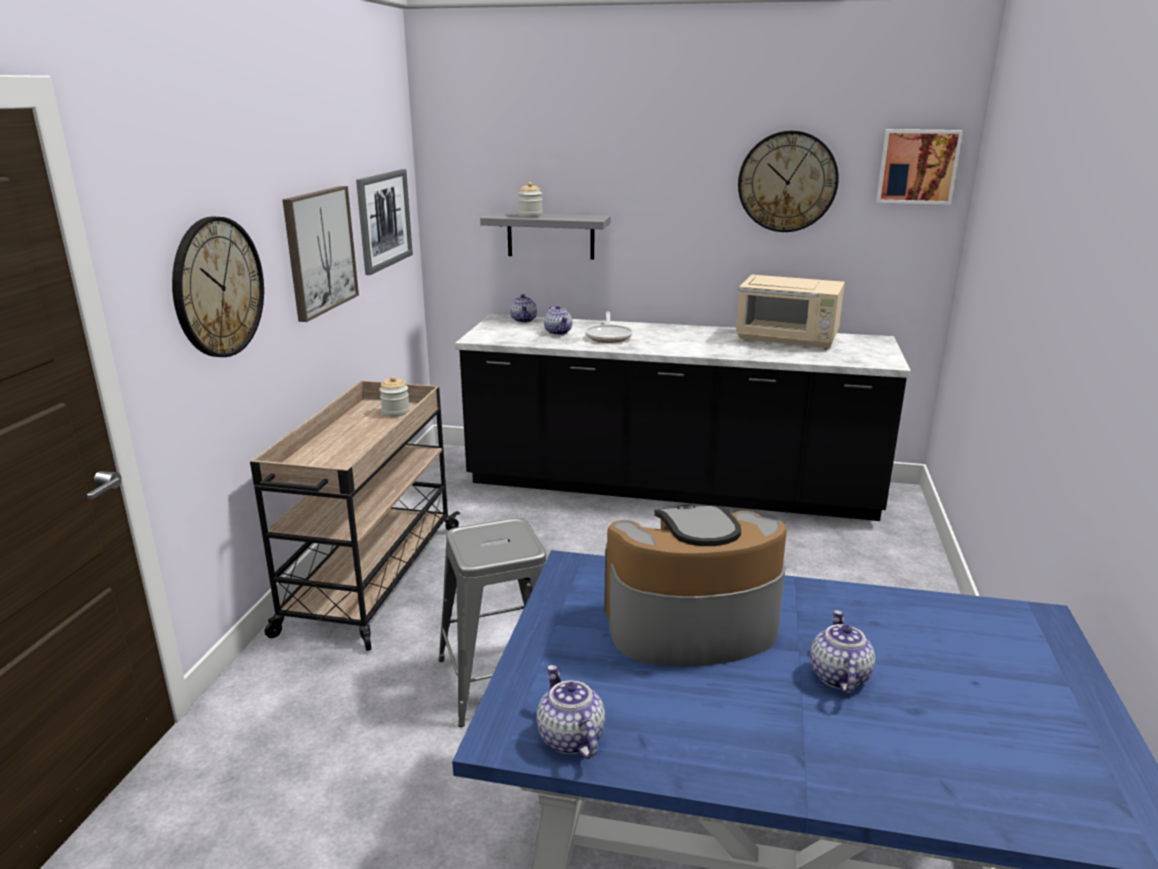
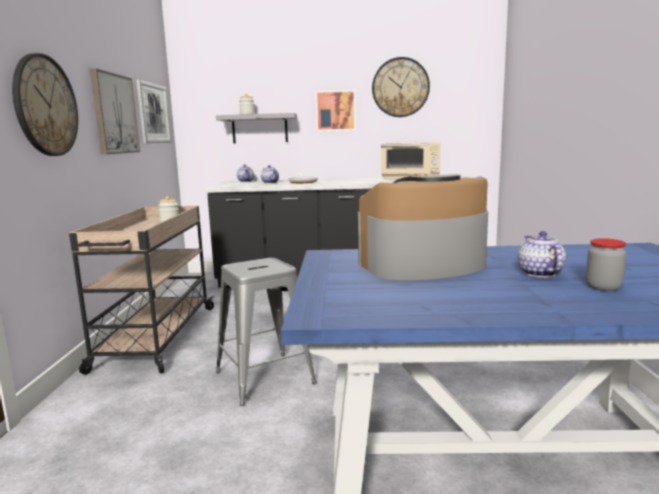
camera: 10 degrees left, 10 degrees down
teapot [537,665,605,759] -> none
picture [876,129,963,205] -> picture moved to [315,90,356,132]
none -> jar [586,238,626,291]

